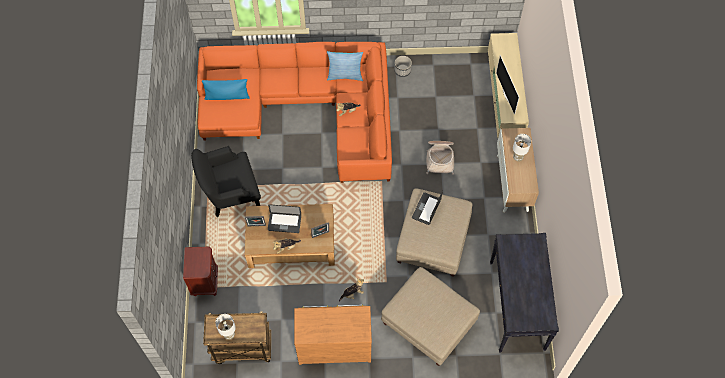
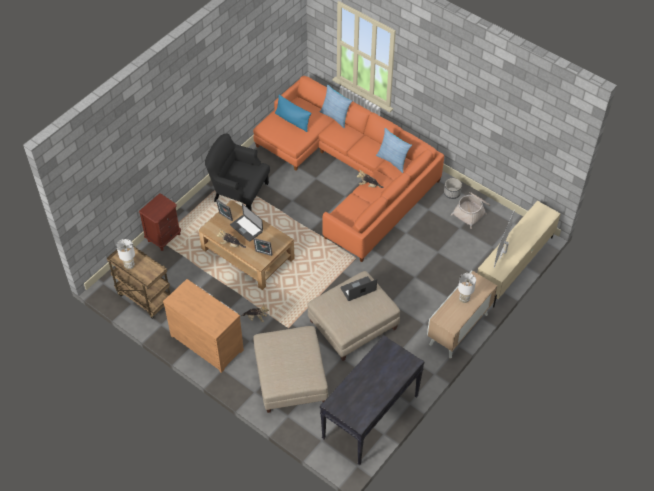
camera: 40 degrees right, 10 degrees down
basket [426,141,454,175] -> basket moved to [451,192,490,229]
none -> pillow [320,84,352,128]

